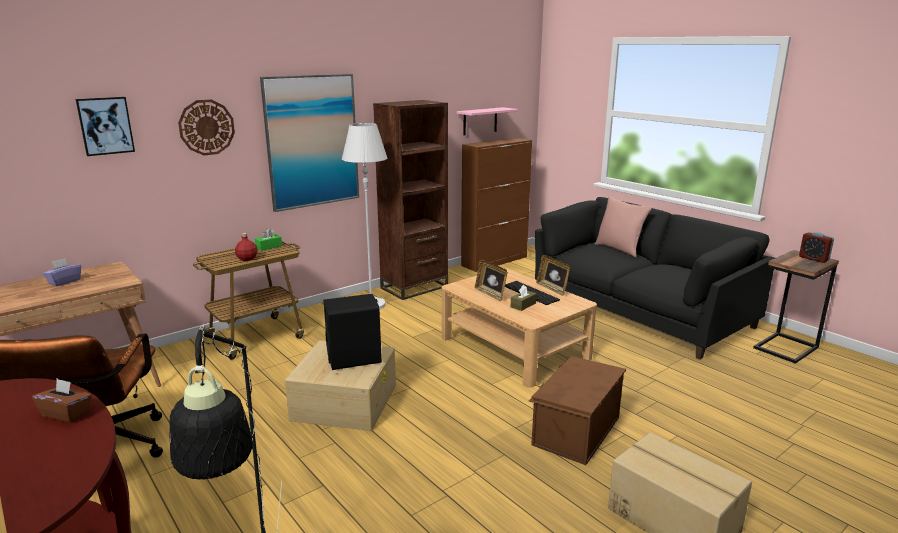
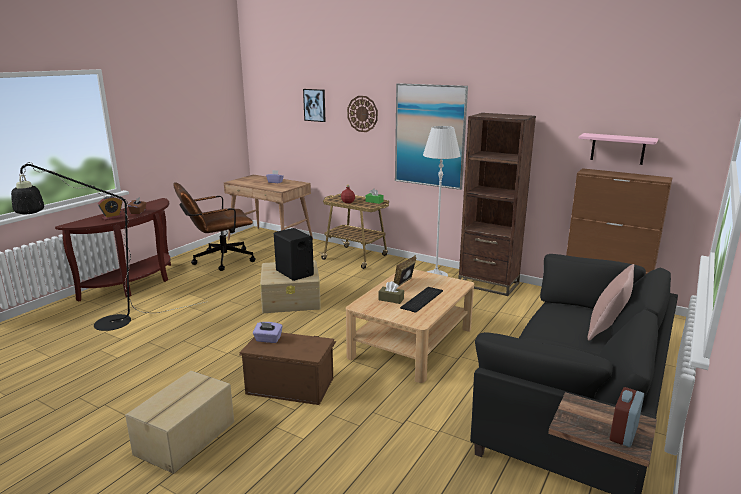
camera: 70 degrees right, 0 degrees up
picture frame [536,255,570,296] -> none
none -> alarm clock [98,196,123,220]
none -> purple tissue box [253,322,283,343]

